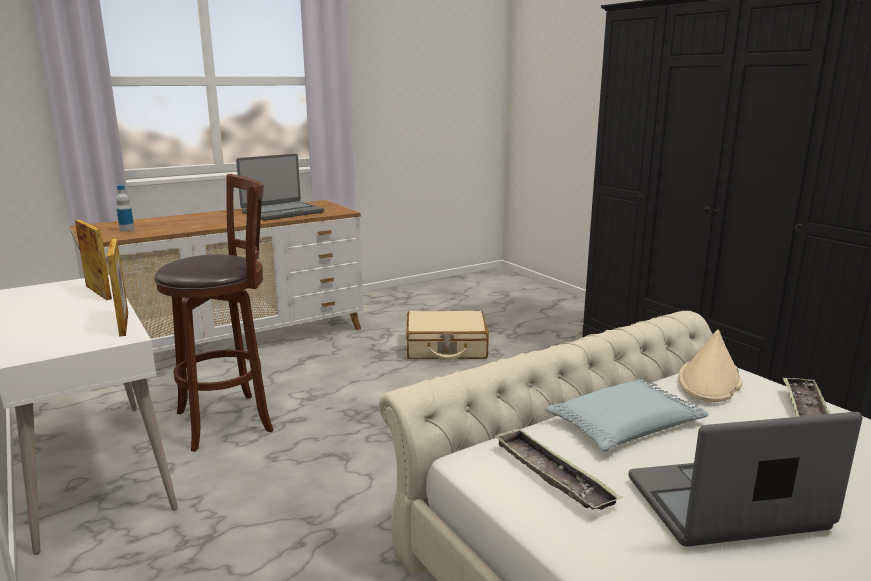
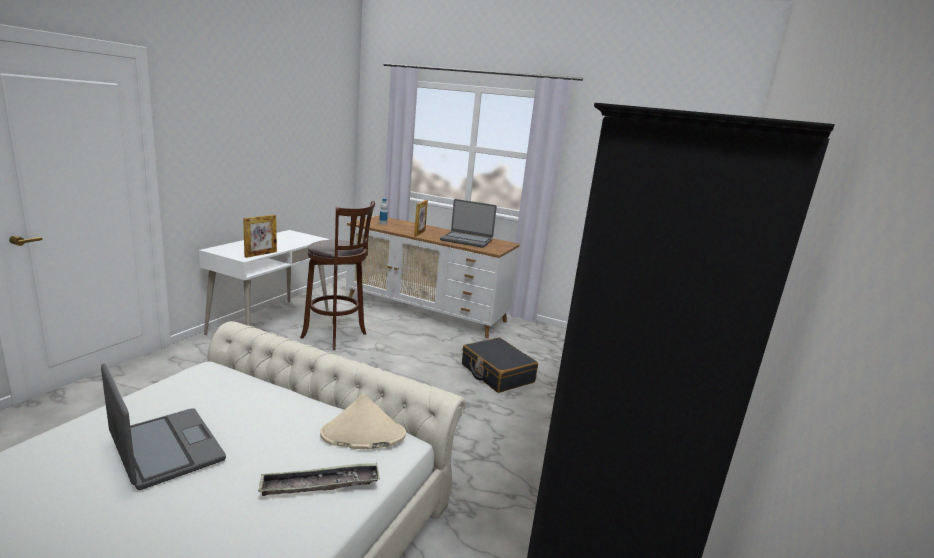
camera: 55 degrees right, 0 degrees up
picture frame [75,220,112,300] -> picture frame moved to [414,200,428,237]
beige suitcase [406,311,489,361] -> black suitcase [462,337,538,393]
tray [493,427,622,510] -> none
blue pillow [545,375,709,451] -> none

